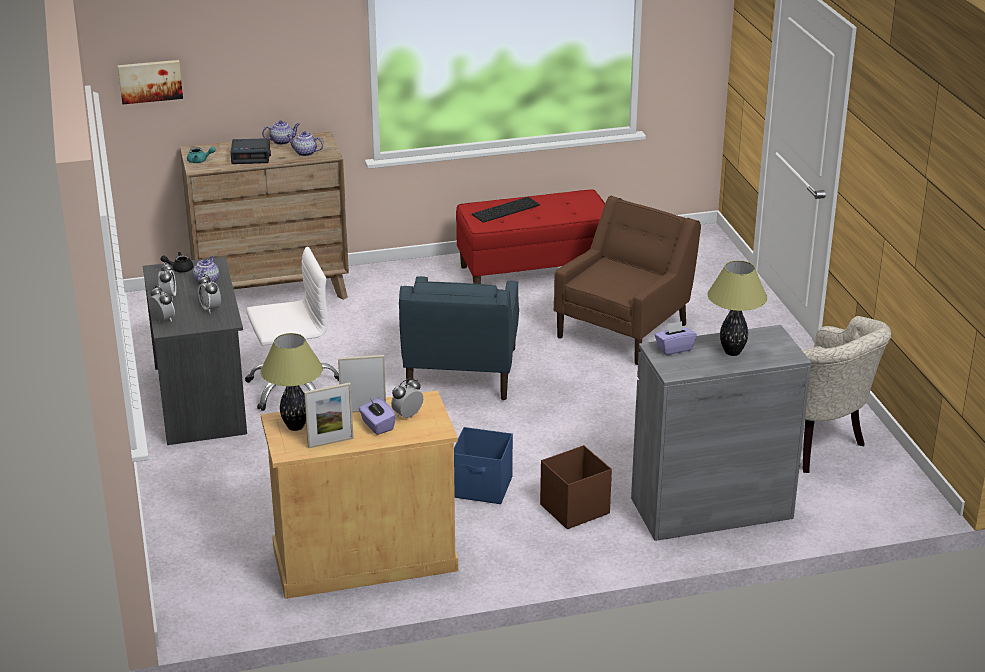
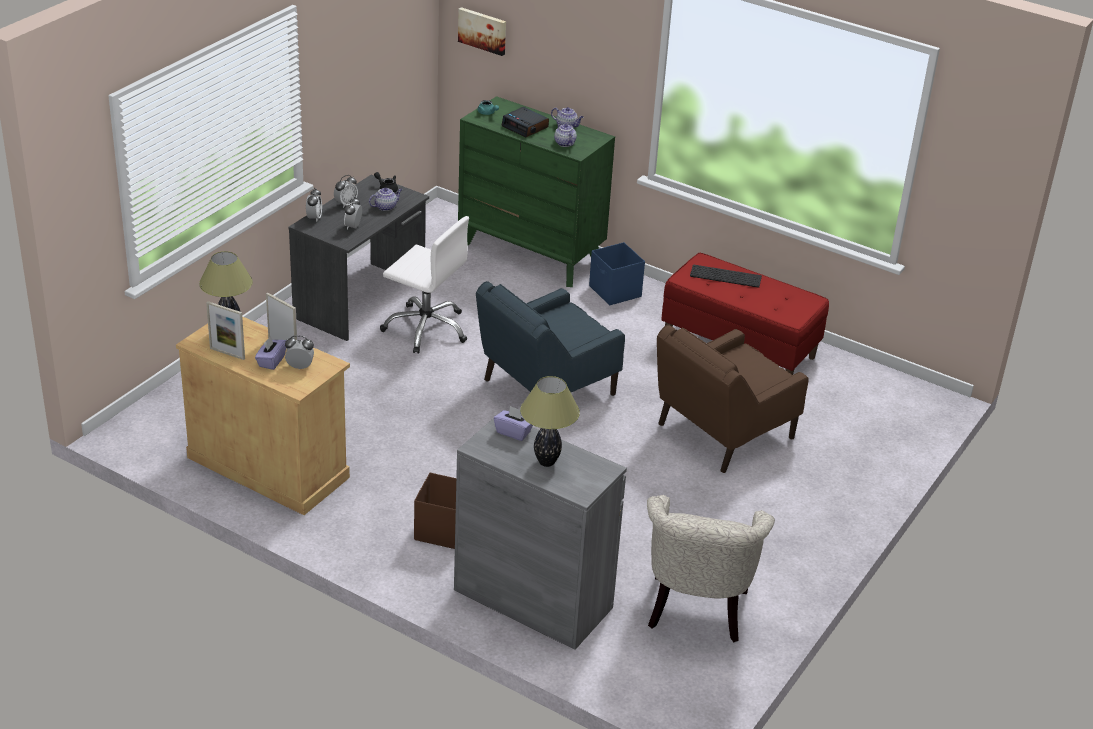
camera: 45 degrees right, 5 degrees up
brown dresser [180,132,349,300] -> green dresser [458,96,615,287]
blue storage box [454,427,513,504] -> blue storage box moved to [589,242,645,305]
brown armchair [554,196,701,365] -> brown armchair turned 150 degrees clockwise [657,325,809,473]

